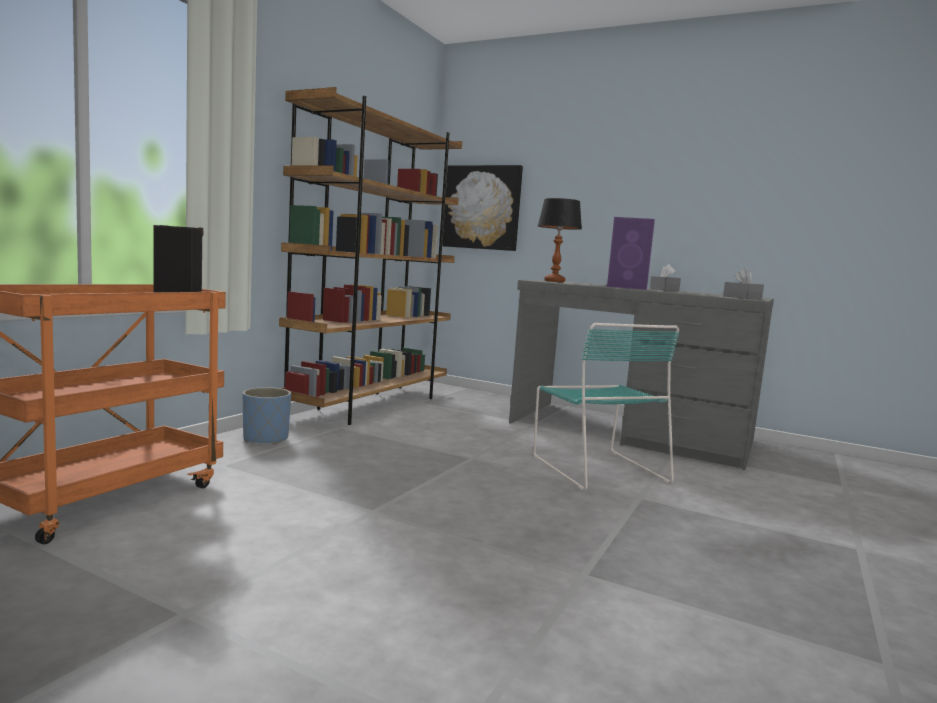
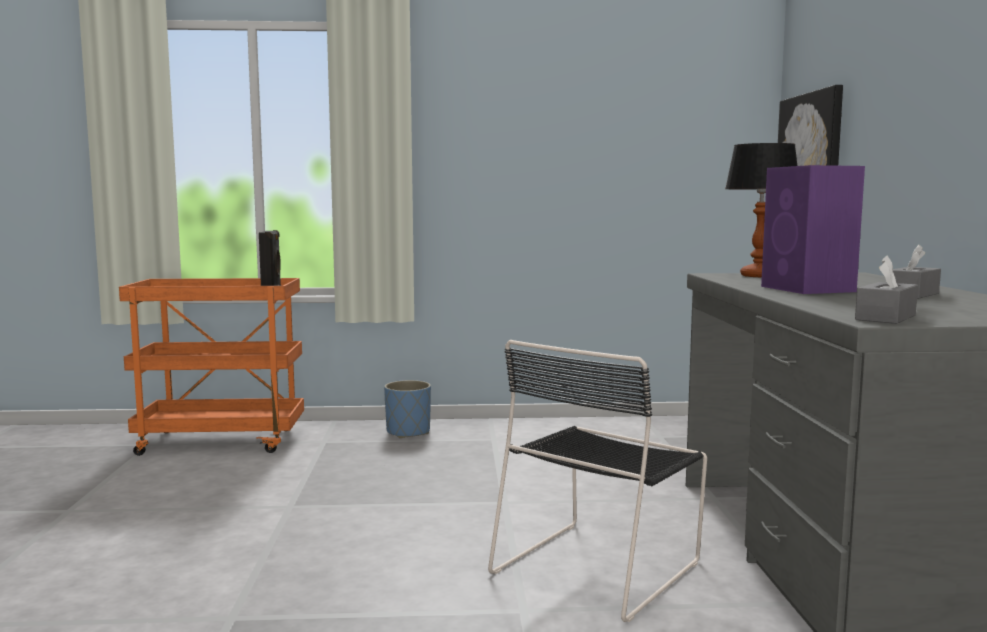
camera: 60 degrees right, 0 degrees up
brown bookcase [279,87,462,425] -> none
turquoise chair [533,323,679,490] -> black chair [488,340,707,622]

